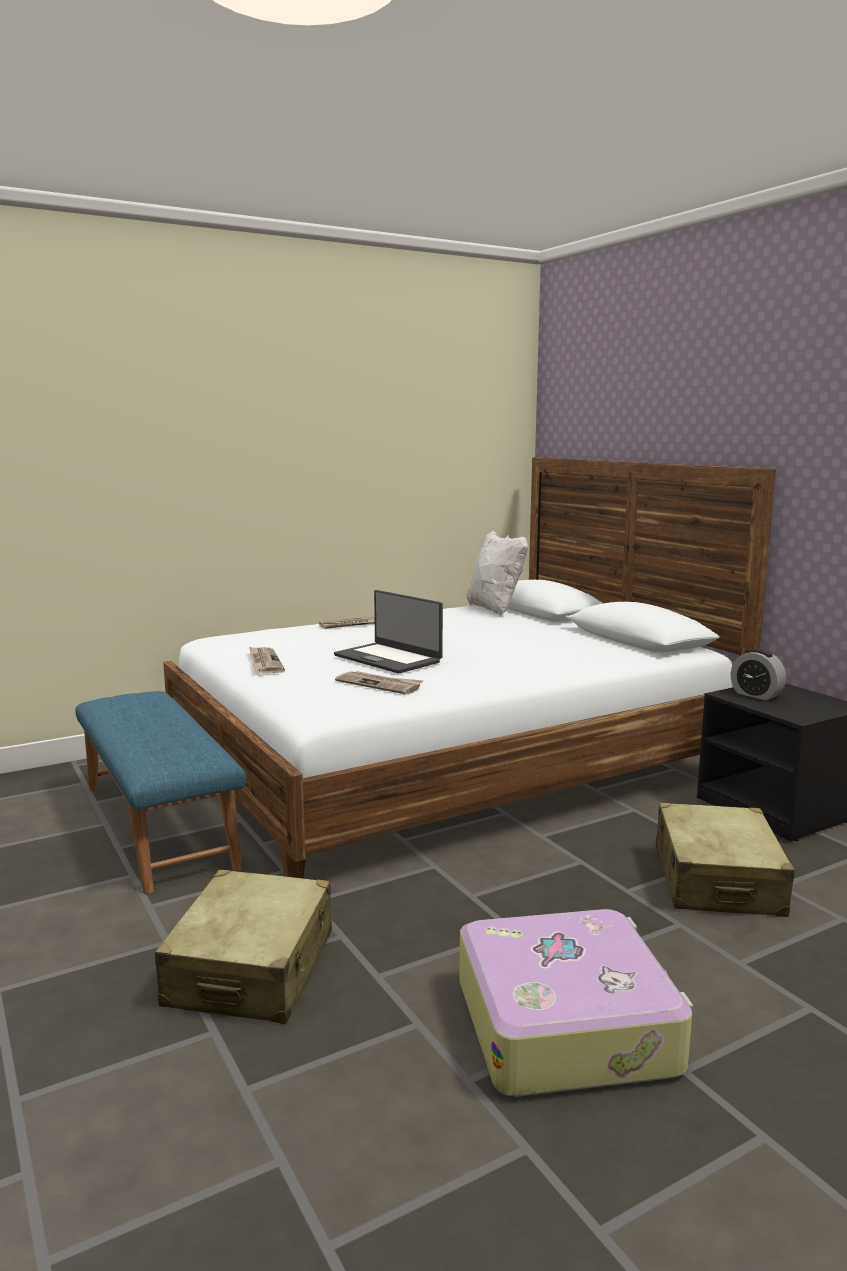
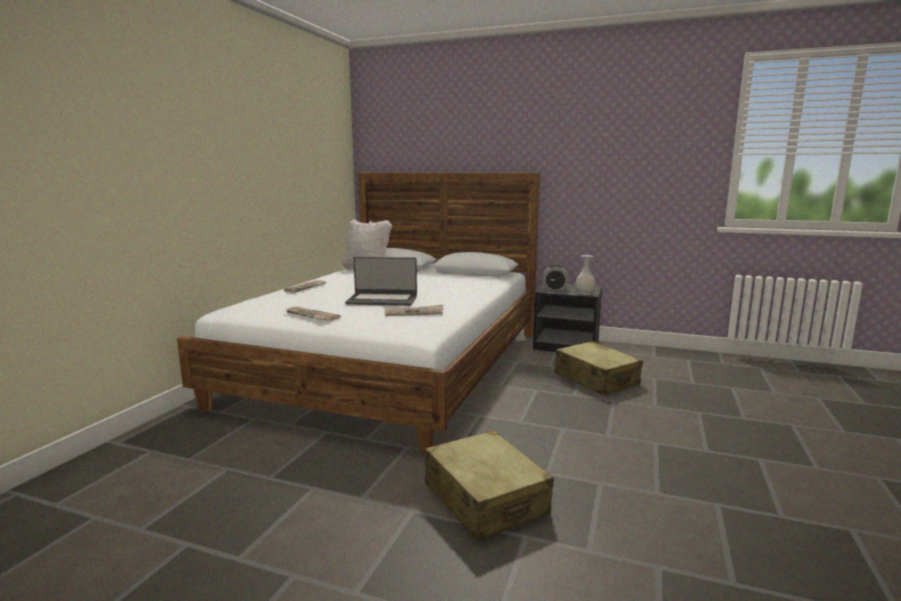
camera: 40 degrees left, 0 degrees up
blue bench [75,691,246,894] -> none
suitcase [459,909,693,1096] -> none
none -> white vase [575,255,595,295]

